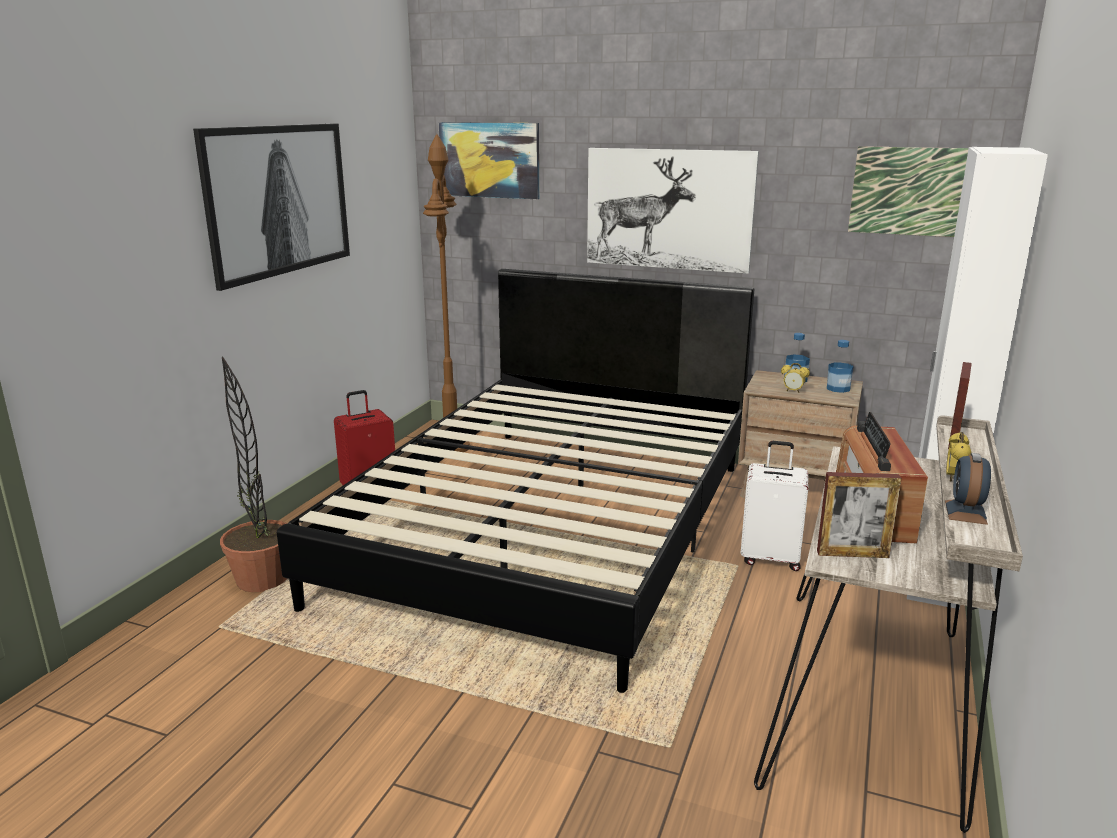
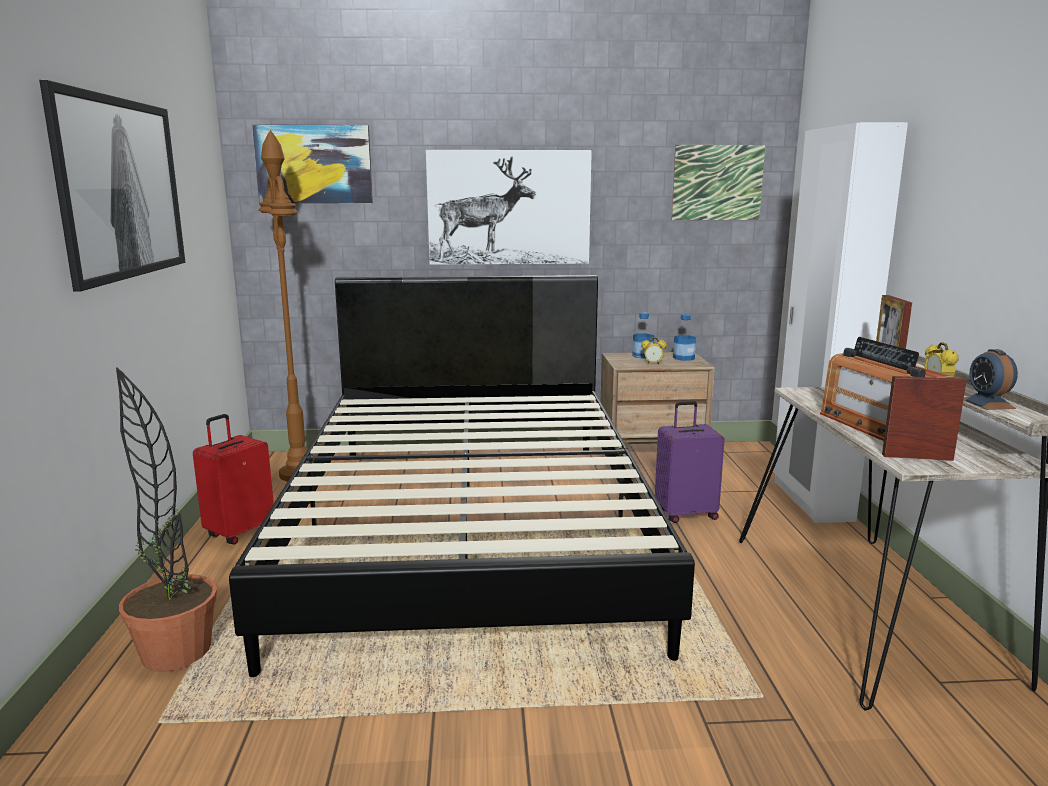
camera: 25 degrees left, 5 degrees down
white suitcase [741,441,808,571] -> purple suitcase [655,401,725,523]
picture frame [817,472,902,558] -> picture frame turned 150 degrees counterclockwise [882,376,966,461]

